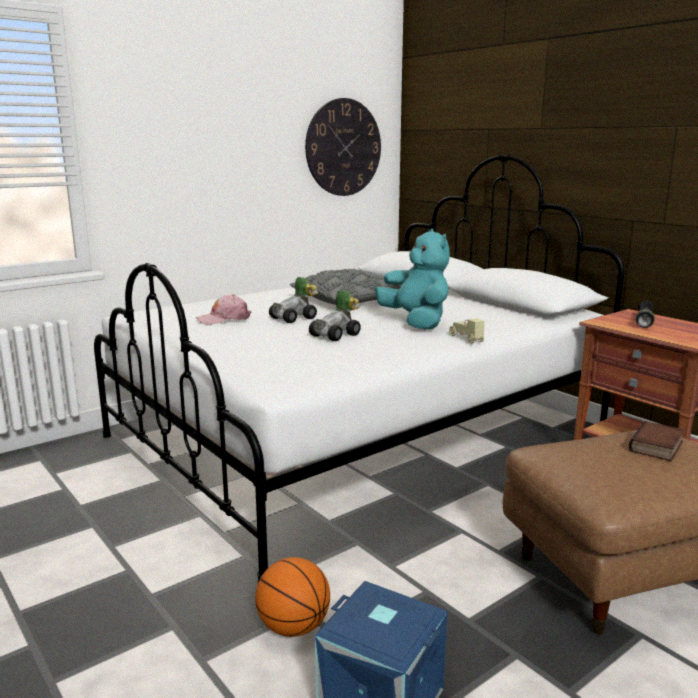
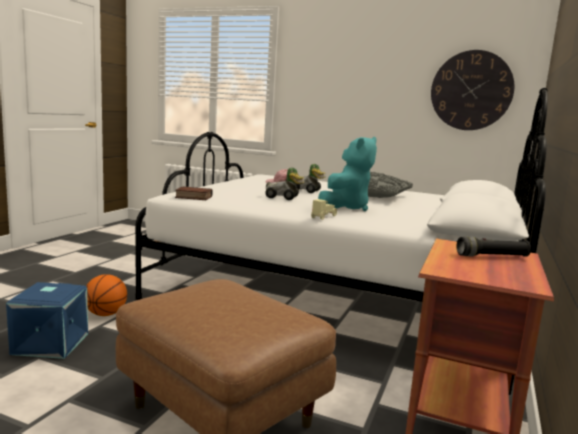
camera: 60 degrees right, 5 degrees down
book [629,421,685,461] -> book moved to [175,187,213,200]

